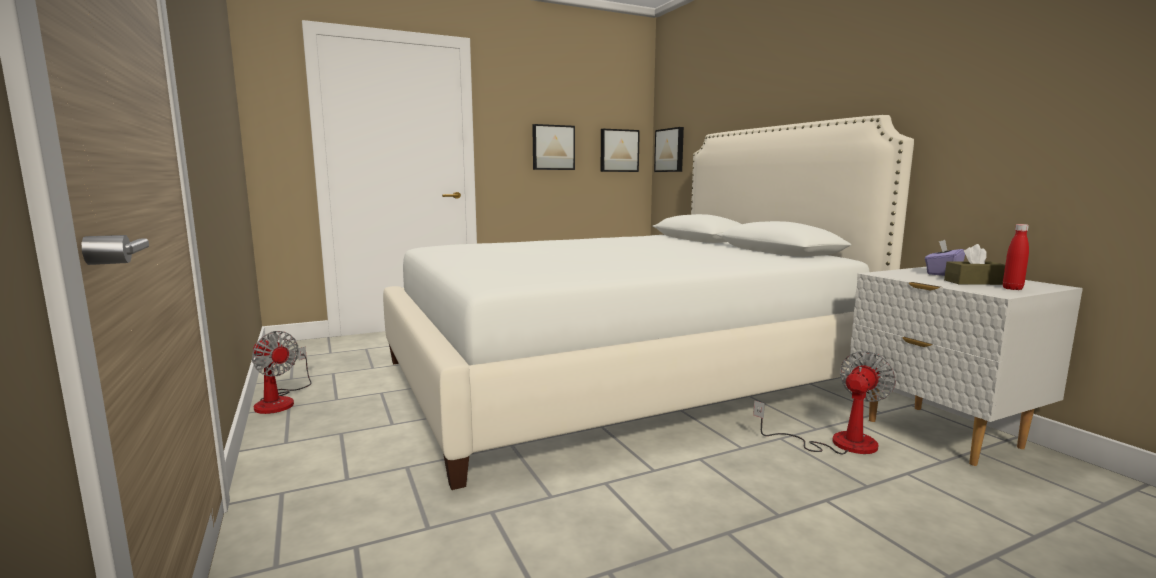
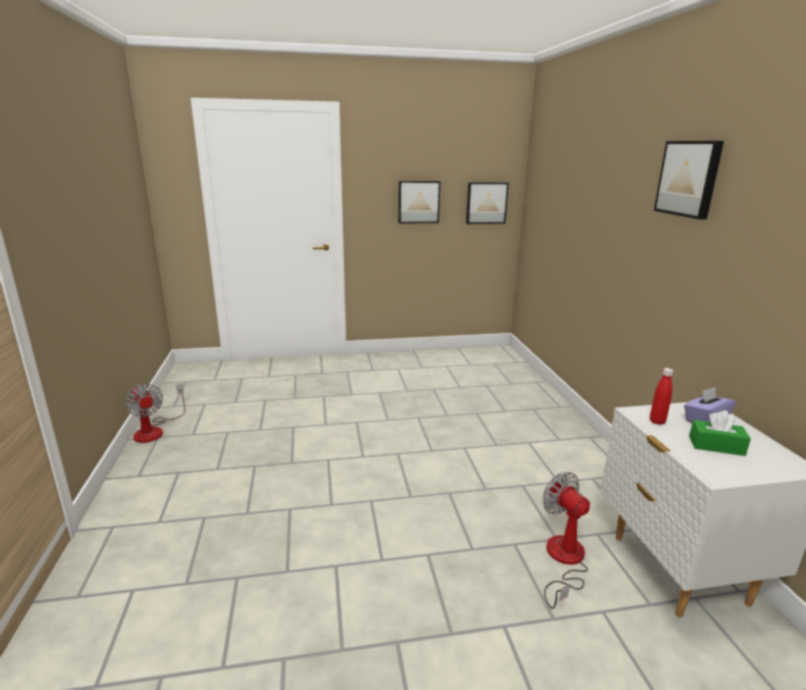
camera: 15 degrees right, 10 degrees up
white bed [383,115,914,490] -> none
picture [654,127,684,172] -> picture moved to [654,141,724,219]
fan [753,351,896,454] -> fan turned 90 degrees counterclockwise [542,472,590,609]
brown tissue box [944,244,1005,285] -> green tissue box [689,411,751,456]
red bottle [1003,224,1029,290] -> red bottle moved to [650,368,673,425]

